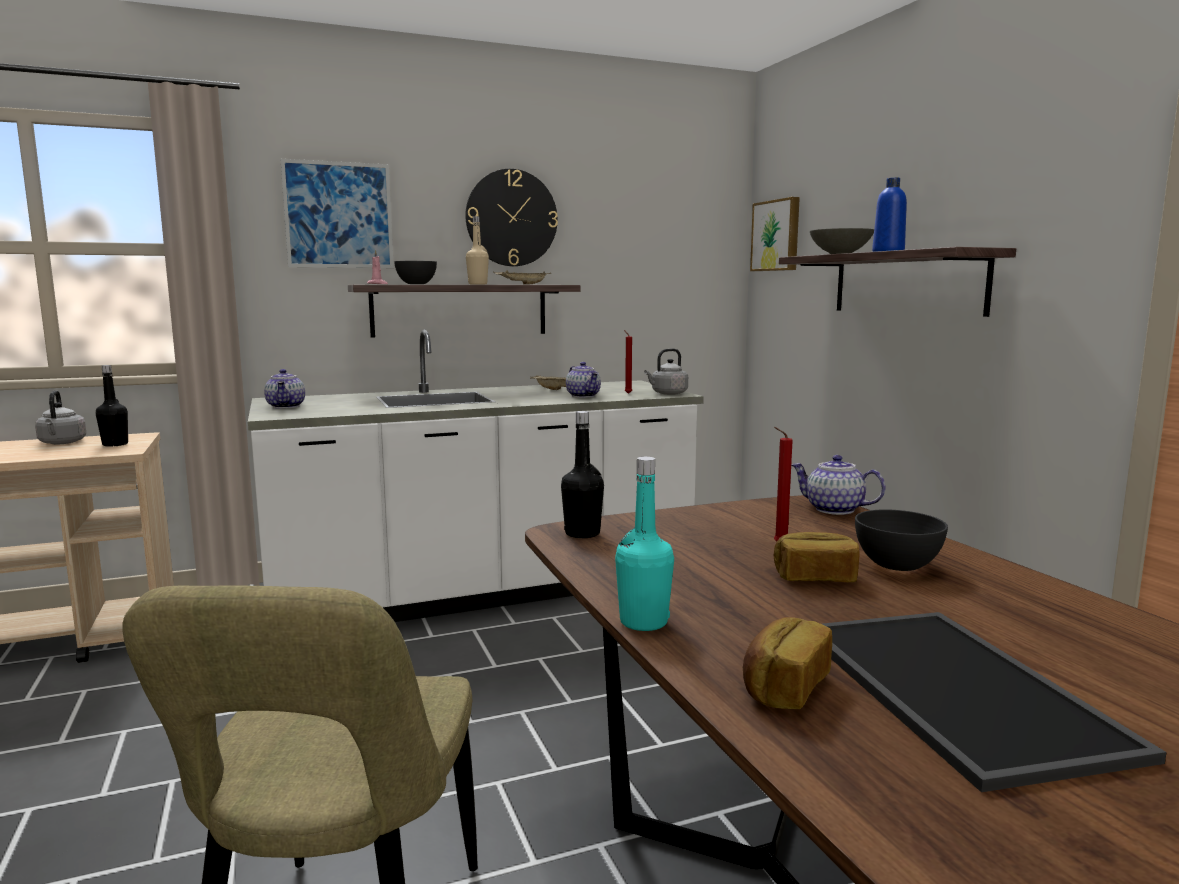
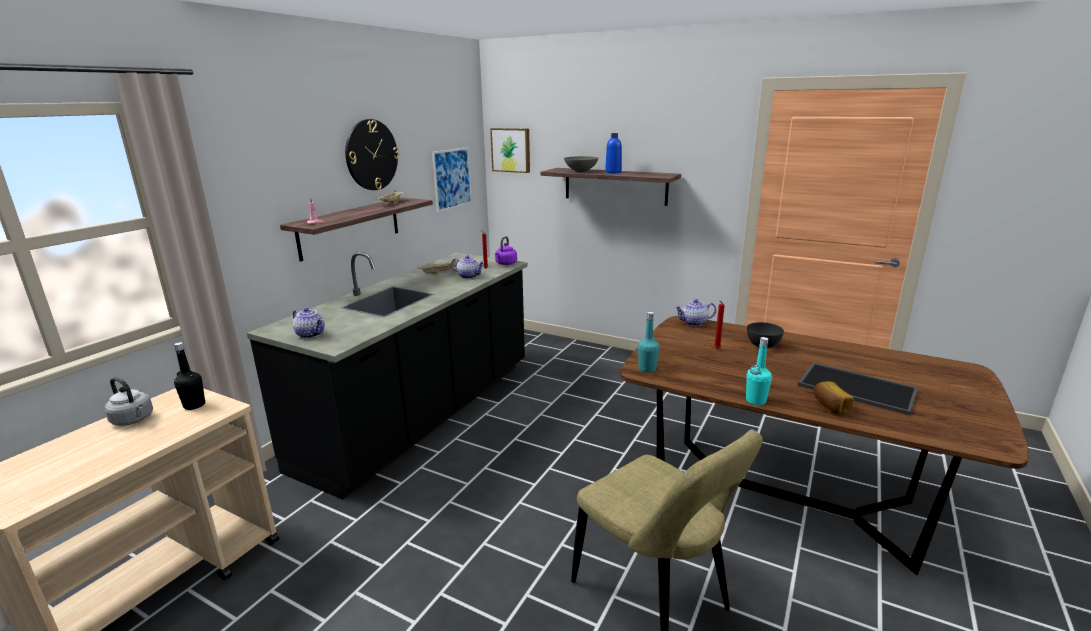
camera: 40 degrees left, 10 degrees up
white counter [248,330,704,622] -> black counter [247,252,527,500]
picture [281,159,394,268] -> picture moved to [432,147,472,212]
grey bowl [394,261,437,284] -> none
beige bottle [466,216,489,284] -> none
black bottle [561,411,604,538] -> turquoise bottle [638,311,659,373]
grey kettle [644,348,688,395] -> purple kettle [495,236,517,265]
bread [774,532,859,582] -> none

